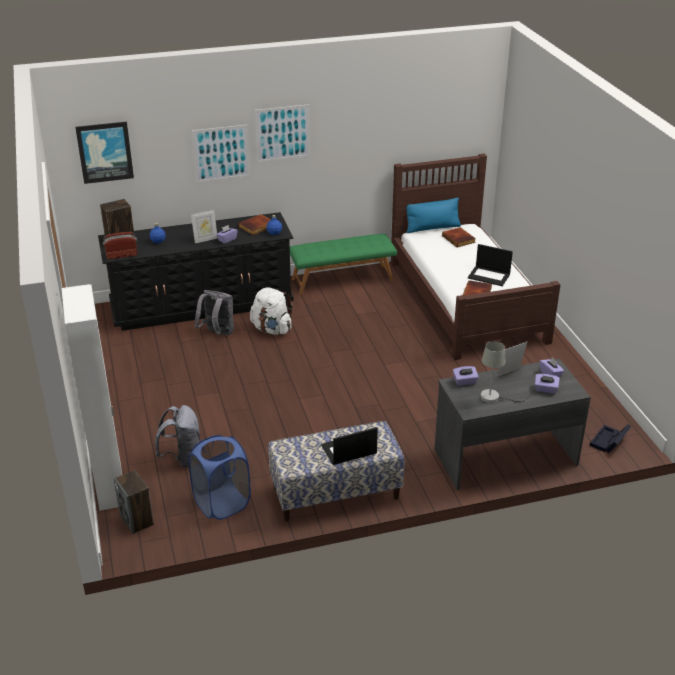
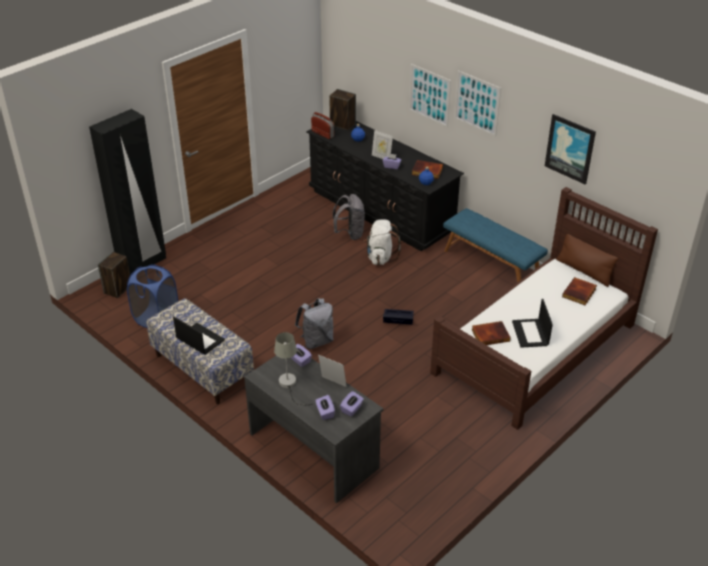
camera: 60 degrees right, 5 degrees up
white wardrobe [62,284,122,511] -> black wardrobe [89,109,166,275]
picture [75,122,134,184] -> picture moved to [545,114,596,184]
grey backpack [155,405,200,467] -> grey backpack moved to [295,298,333,349]
green bench [290,234,397,295] -> blue bench [443,208,548,282]
blue pillow [407,198,461,233] -> brown pillow [556,234,618,287]
black storage box [590,424,631,453] -> black storage box moved to [383,309,414,325]

